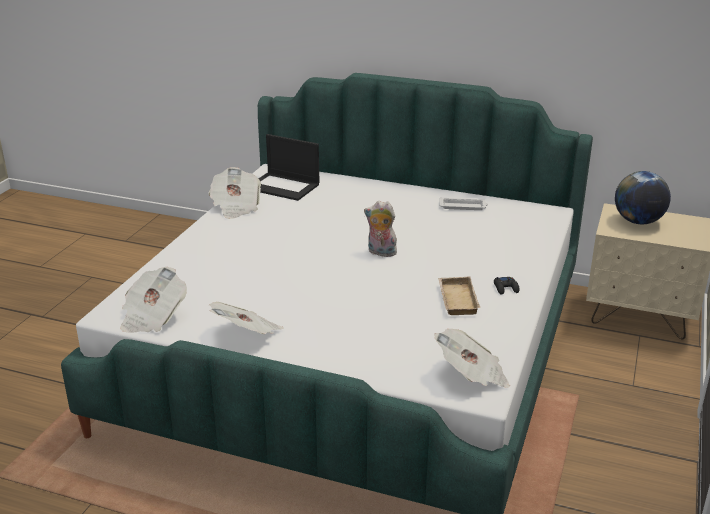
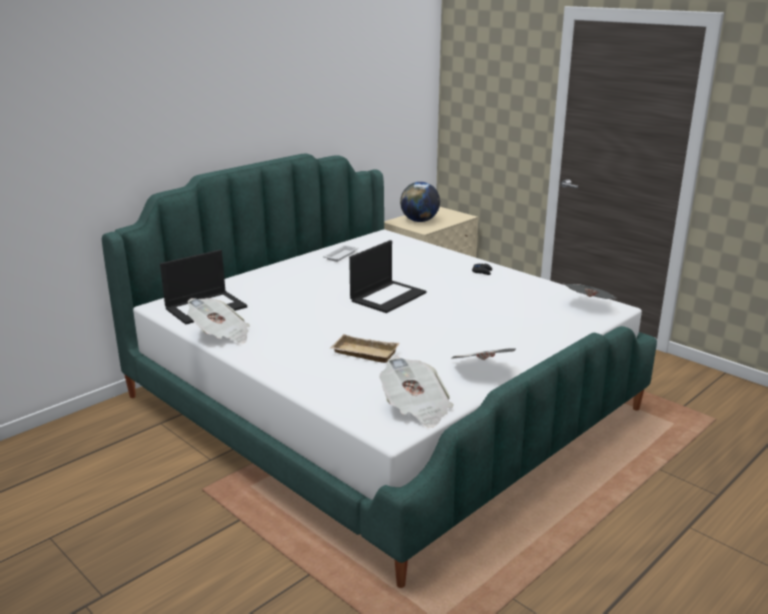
camera: 65 degrees left, 5 degrees down
plush toy [364,201,397,257] -> laptop [349,240,426,313]
beige tray [438,277,480,315] -> beige tray moved to [330,334,399,363]

